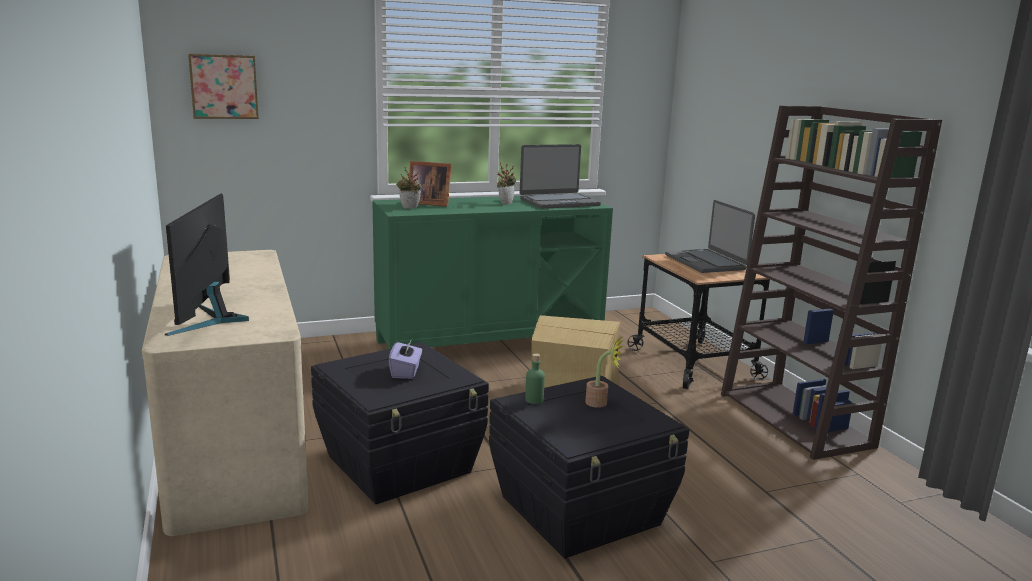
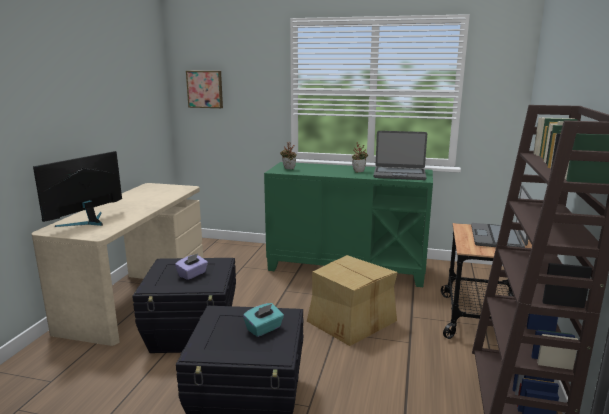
camera: 35 degrees right, 0 degrees up
picture frame [409,161,452,207] -> none
green bottle [525,353,545,404] -> none
potted plant [585,337,623,408] -> turquoise tissue box [243,303,284,337]

